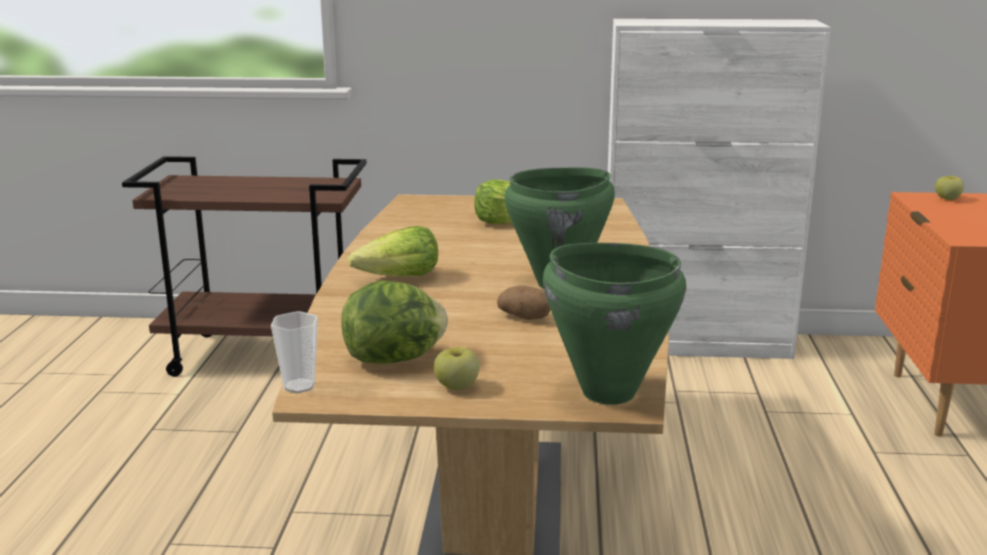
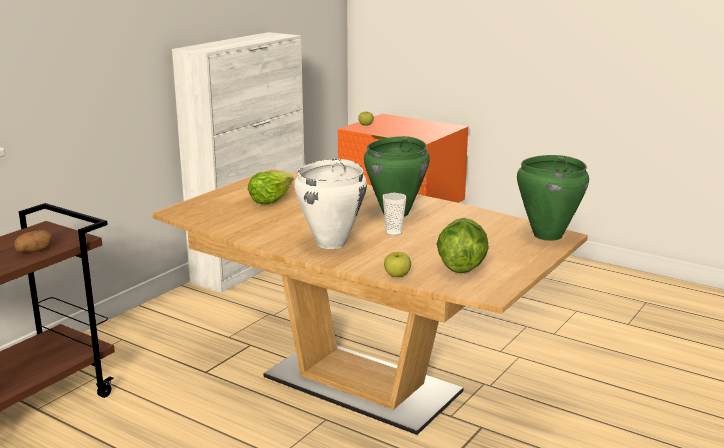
camera: 60 degrees left, 0 degrees up
cup [271,311,318,393] -> cup moved to [383,193,406,236]
lettuce [348,226,438,276] -> white cooking pot [294,159,367,249]
apple [434,347,480,390] -> apple moved to [384,252,411,277]
potato [497,285,551,320] -> potato moved to [14,230,52,252]

